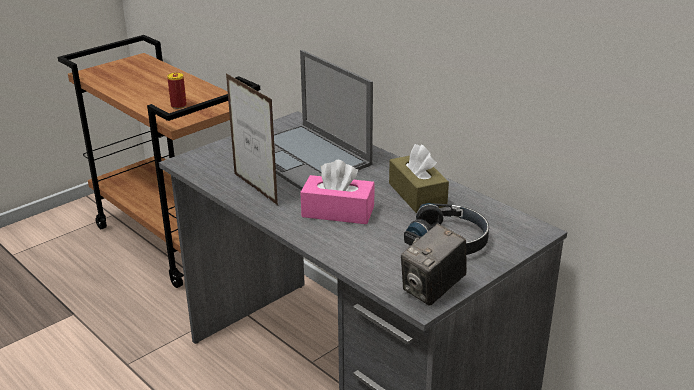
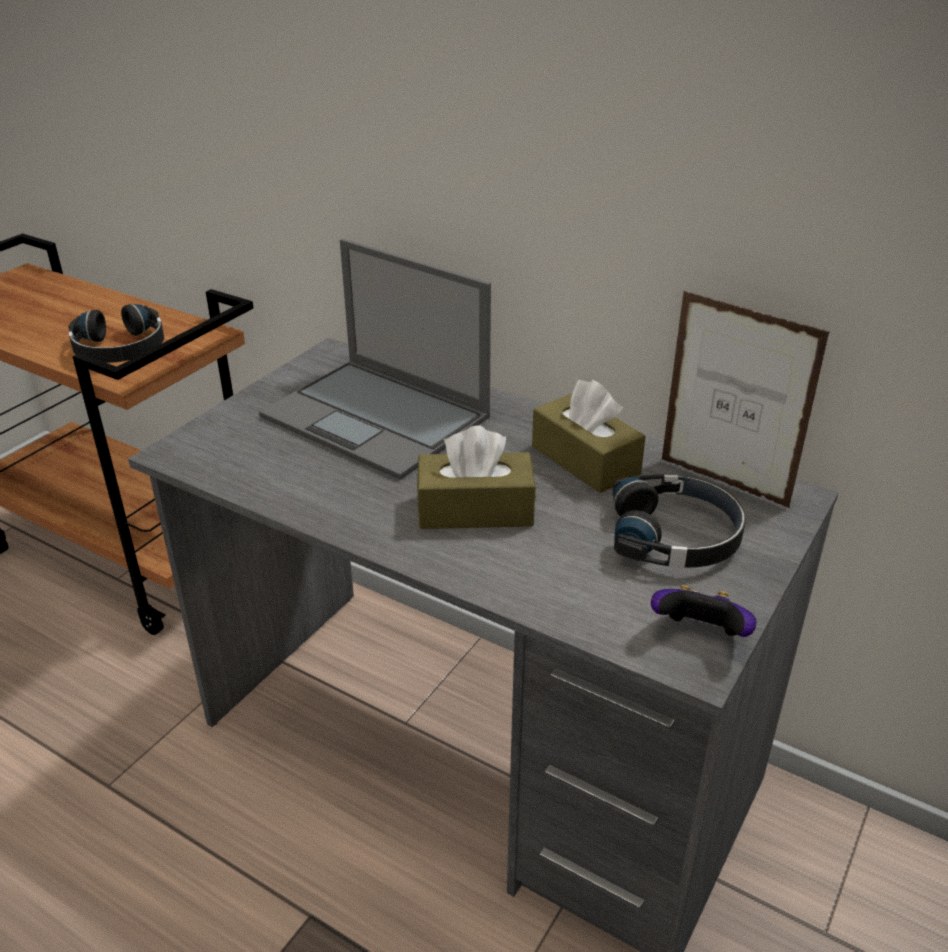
camera: 15 degrees left, 5 degrees up
can [167,73,187,109] -> black headphones [68,304,164,363]
picture frame [226,73,278,205] -> picture frame moved to [662,291,830,508]
pink tissue box [300,160,375,224] -> brown tissue box [417,426,536,529]
camera [401,224,467,306] -> game controller [651,585,757,637]

